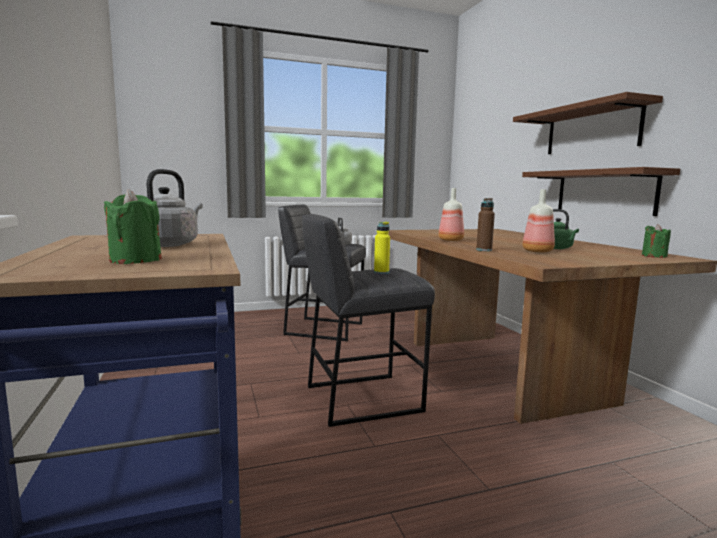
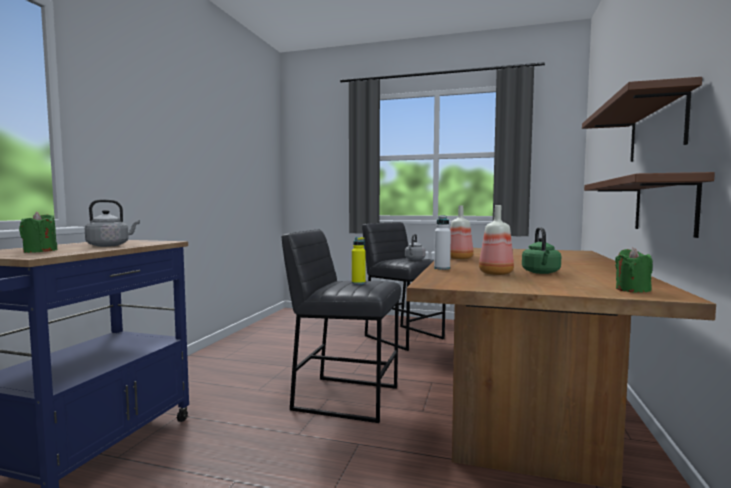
camera: 35 degrees right, 5 degrees down
brown bottle [476,198,495,251] -> white bottle [434,215,451,270]

